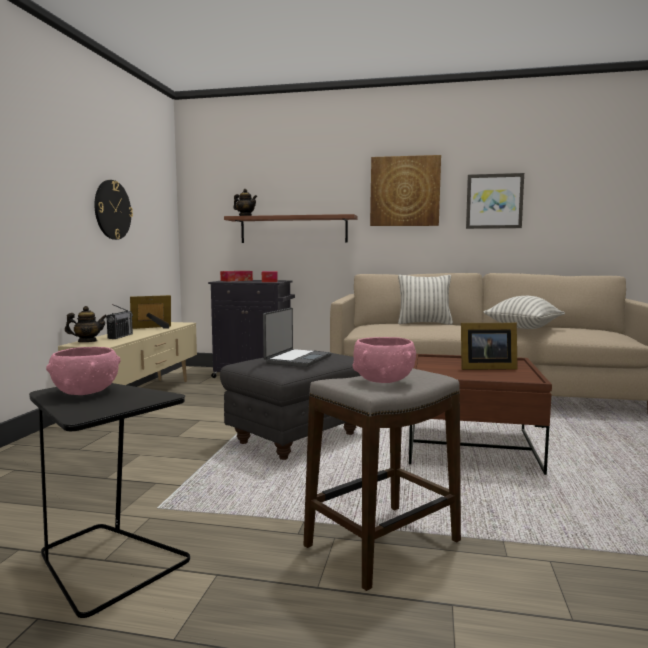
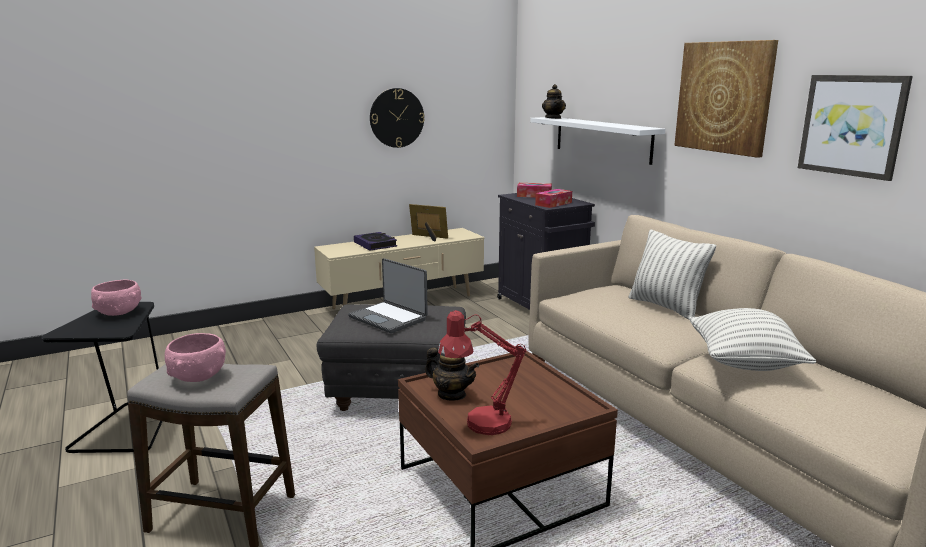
camera: 50 degrees right, 10 degrees up
teapot [65,306,107,342] -> teapot moved to [425,347,479,401]
radio [107,304,133,339] -> book [354,232,397,251]
brown shelf [224,214,357,243] -> white shelf [530,117,665,165]
laptop [263,308,332,367] -> laptop turned 60 degrees clockwise [348,258,428,333]
picture frame [461,323,518,370] -> none
none -> red table lamp [438,310,526,435]

